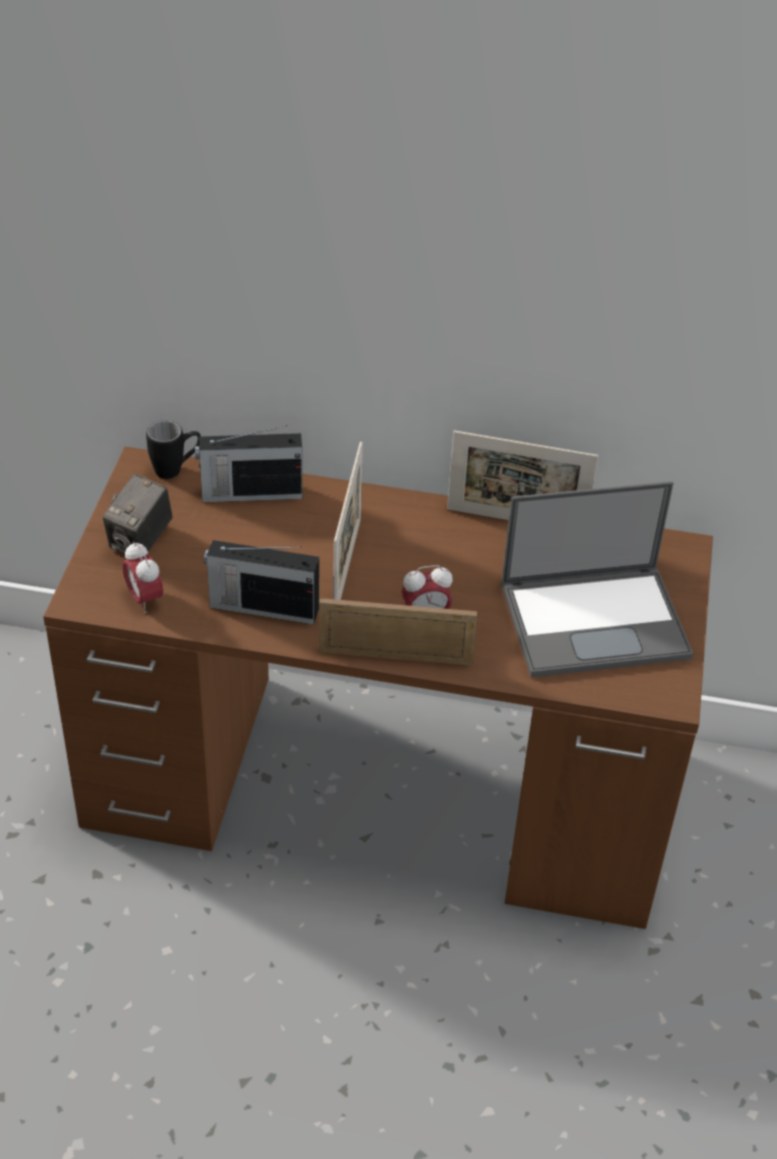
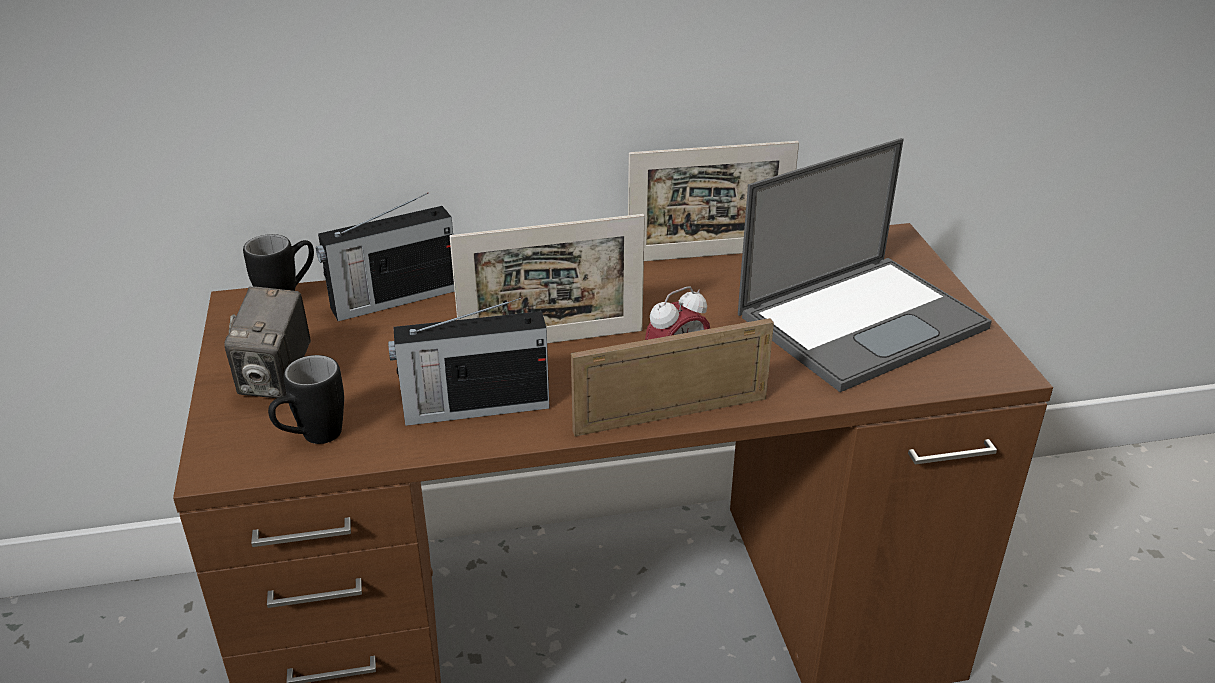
camera: 20 degrees left, 10 degrees down
alarm clock [123,541,163,613] -> black mug [268,355,344,444]
picture frame [333,442,363,600] -> picture frame turned 90 degrees clockwise [450,214,645,343]

